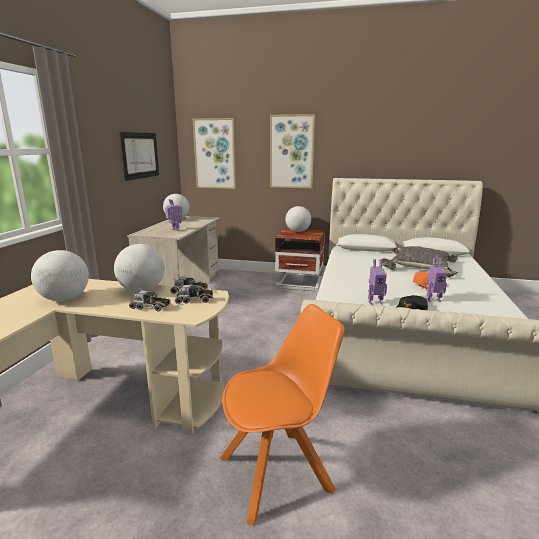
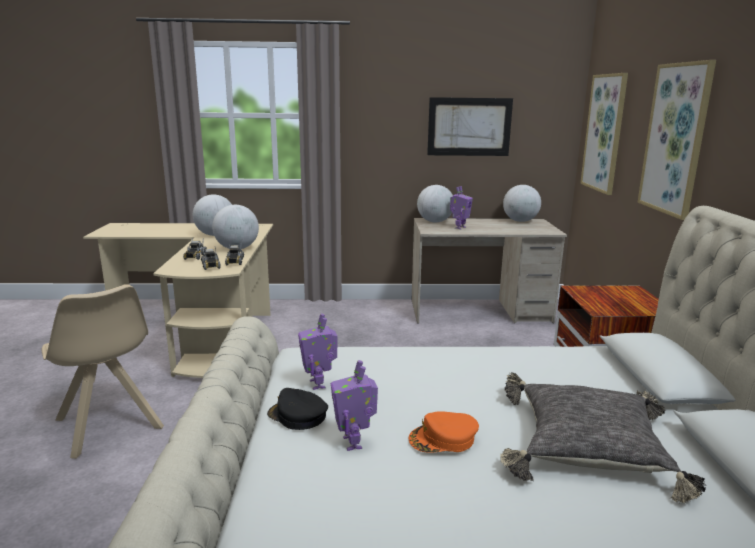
camera: 75 degrees right, 0 degrees up
orange chair [219,304,345,526] -> beige chair [42,284,164,459]
globe [285,206,311,232] -> globe moved to [417,185,453,222]

